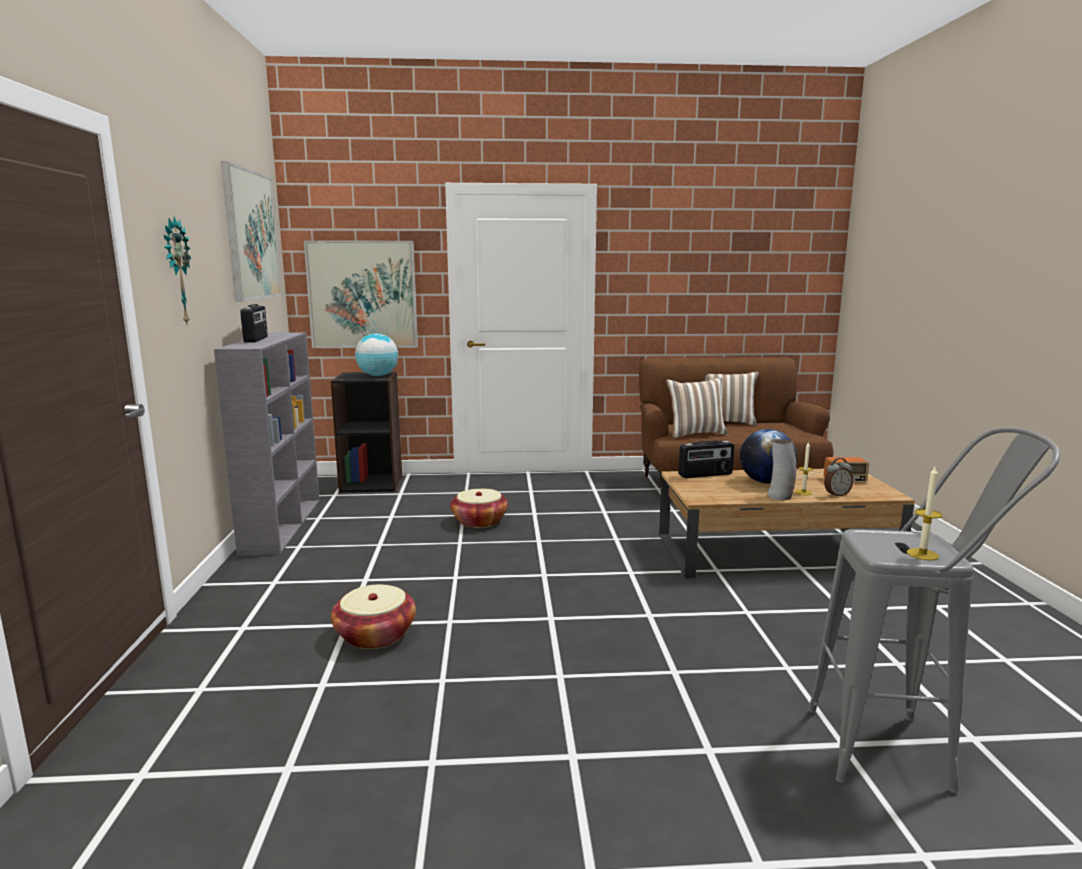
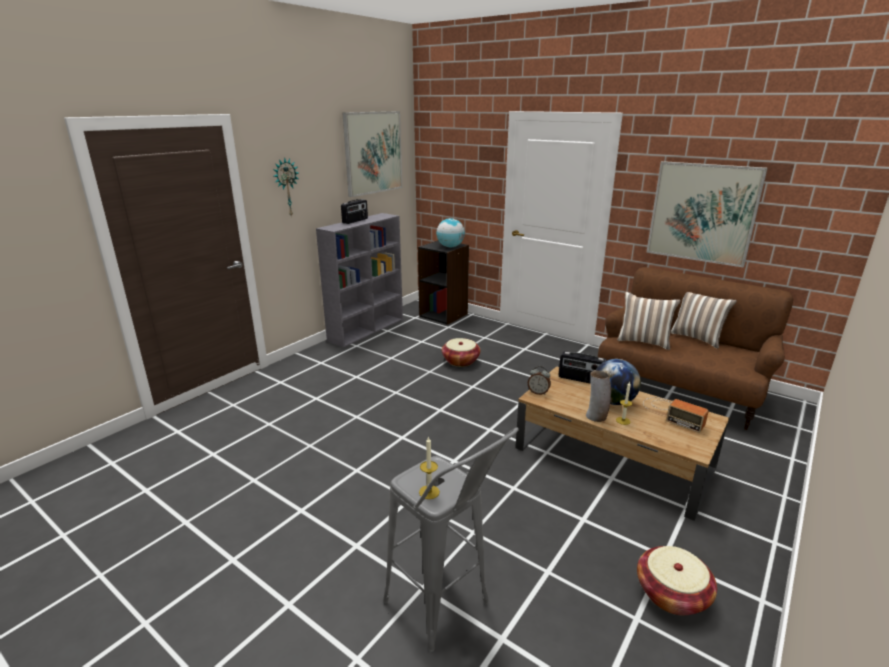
camera: 40 degrees right, 10 degrees up
picture [304,240,418,348] -> picture moved to [646,161,768,268]
basket [331,585,416,649] -> basket moved to [637,546,717,615]
alarm clock [824,458,853,496] -> alarm clock moved to [528,366,551,395]

